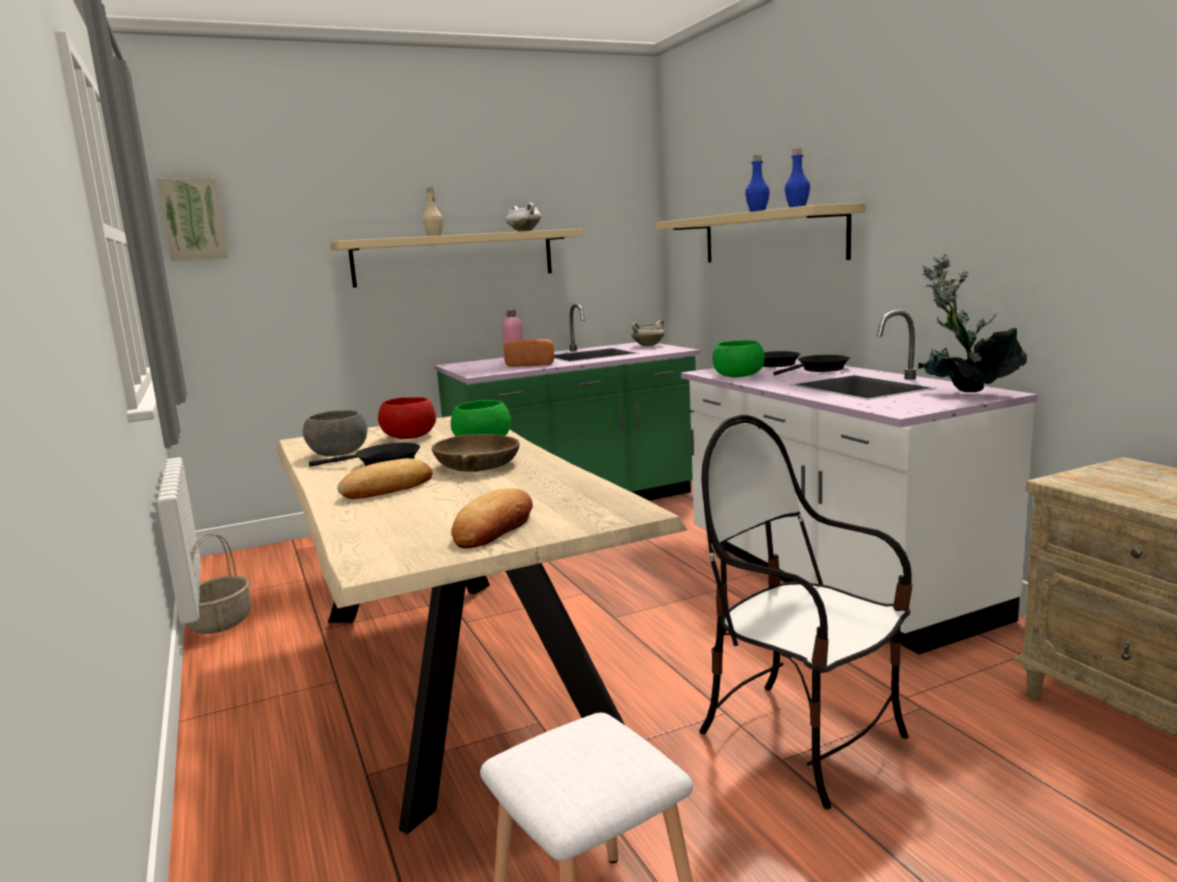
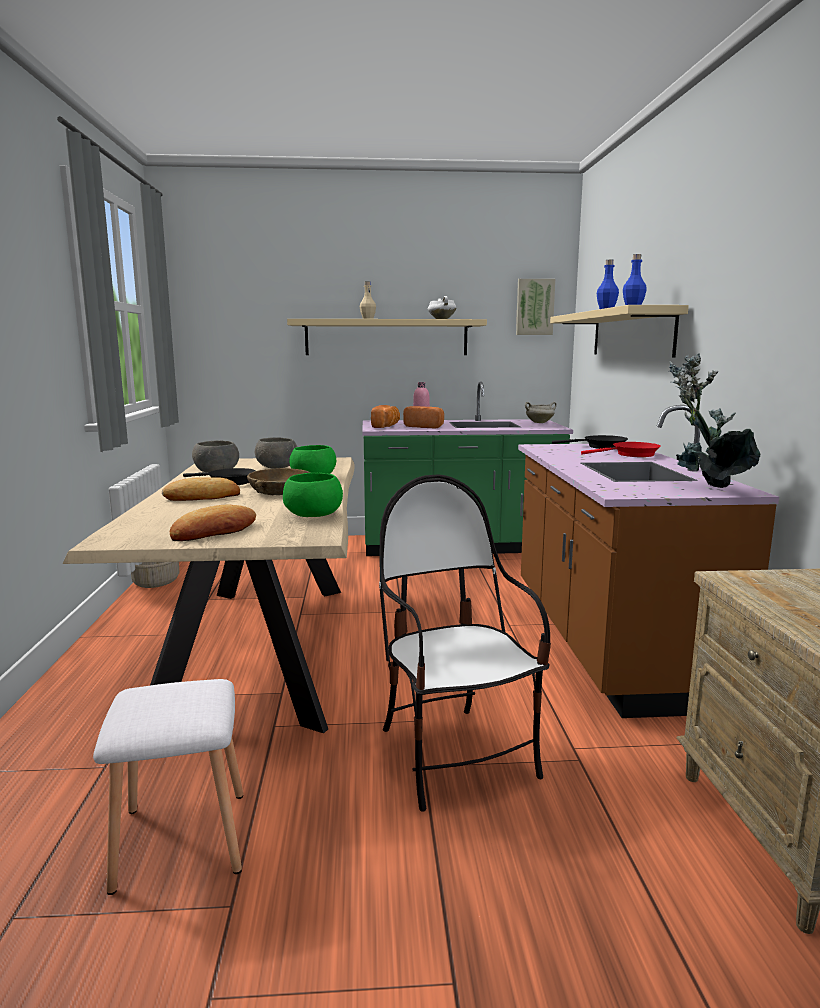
camera: 20 degrees right, 0 degrees up
picture [157,178,228,261] -> picture moved to [516,279,555,335]
red bowl [378,397,436,439] -> grey bowl [255,437,297,469]
white counter [681,310,1038,654] -> brown counter [518,405,779,718]
green bowl [712,340,765,377] -> green bowl moved to [283,473,343,517]
black frying pan [773,355,850,375] -> red frying pan [581,442,661,457]
none -> bread [371,405,400,428]

